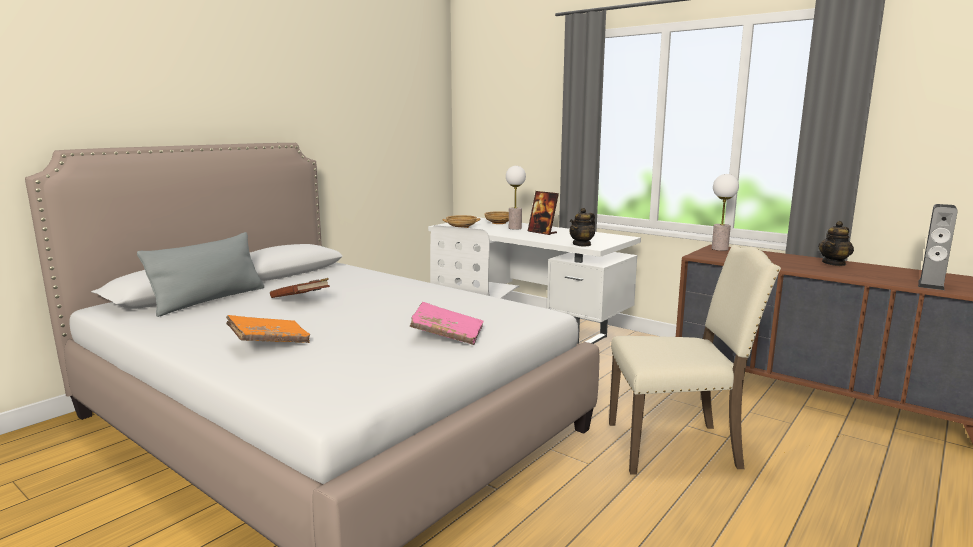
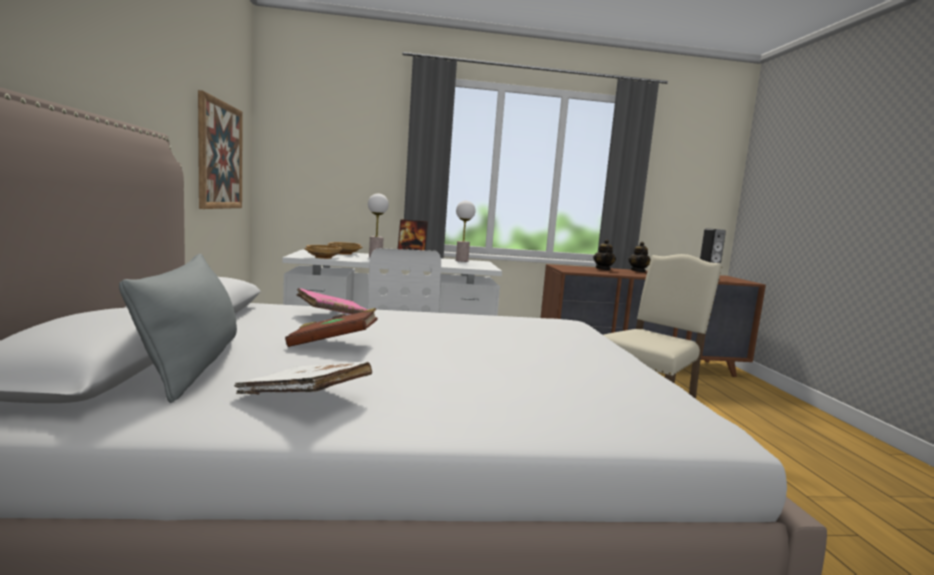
camera: 45 degrees left, 5 degrees down
orange book [226,315,310,343] -> none
pink book [410,302,483,345] -> pink book moved to [297,288,368,314]
teapot [569,208,595,247] -> teapot moved to [593,239,616,270]
table lamp [712,174,739,251] -> table lamp moved to [456,201,475,262]
none -> picture [198,90,243,209]
none -> white book [234,362,372,395]

